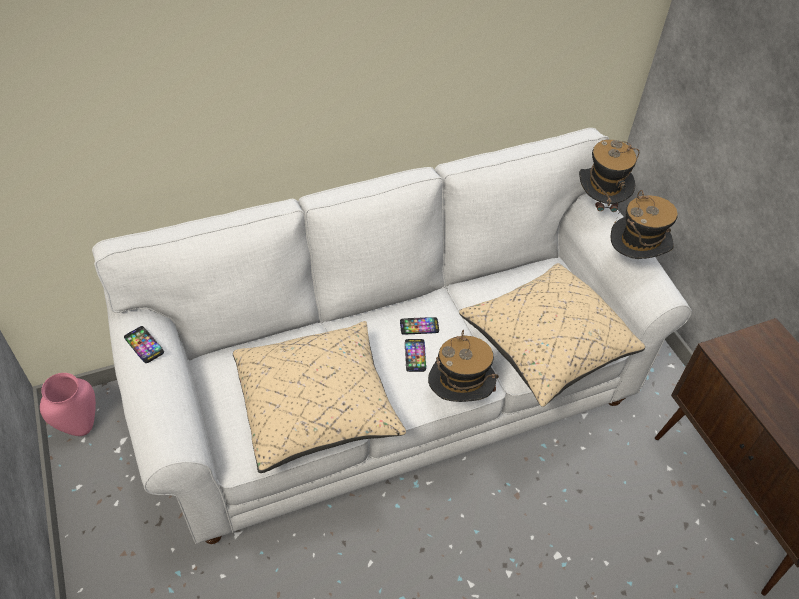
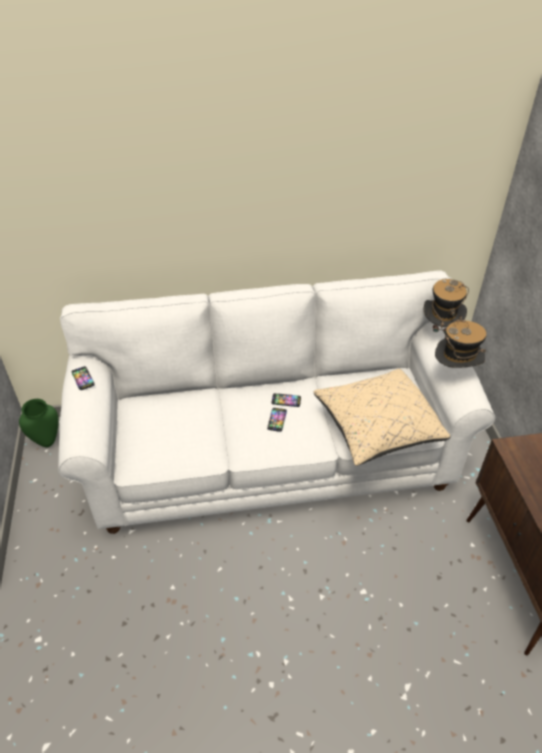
camera: 15 degrees right, 5 degrees down
pink vase [40,373,96,436] -> green vase [19,399,59,447]
beige pillow [233,321,406,473] -> none
hat [428,330,499,402] -> none

